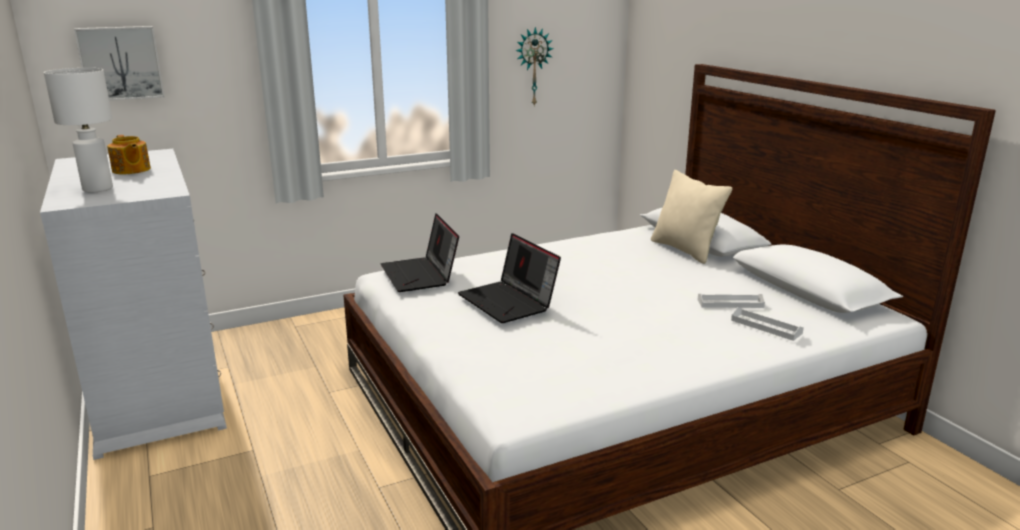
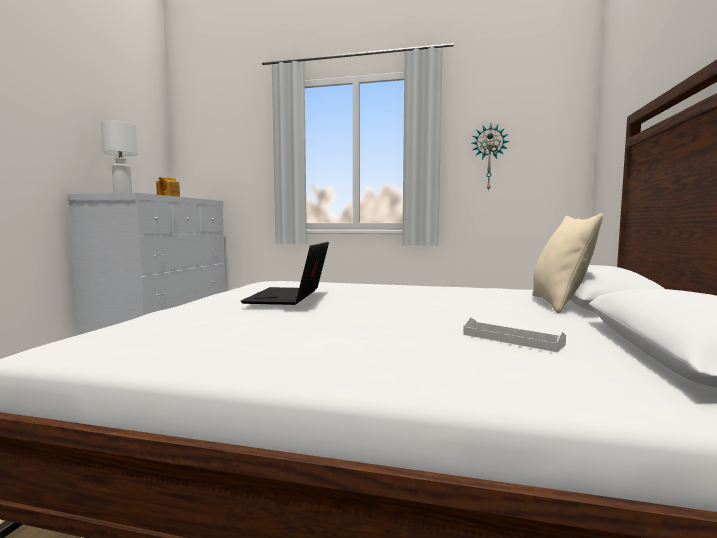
camera: 40 degrees right, 15 degrees down
picture [74,26,164,101] -> none
laptop [381,214,459,292] -> none
white tray [731,307,804,341] -> none

